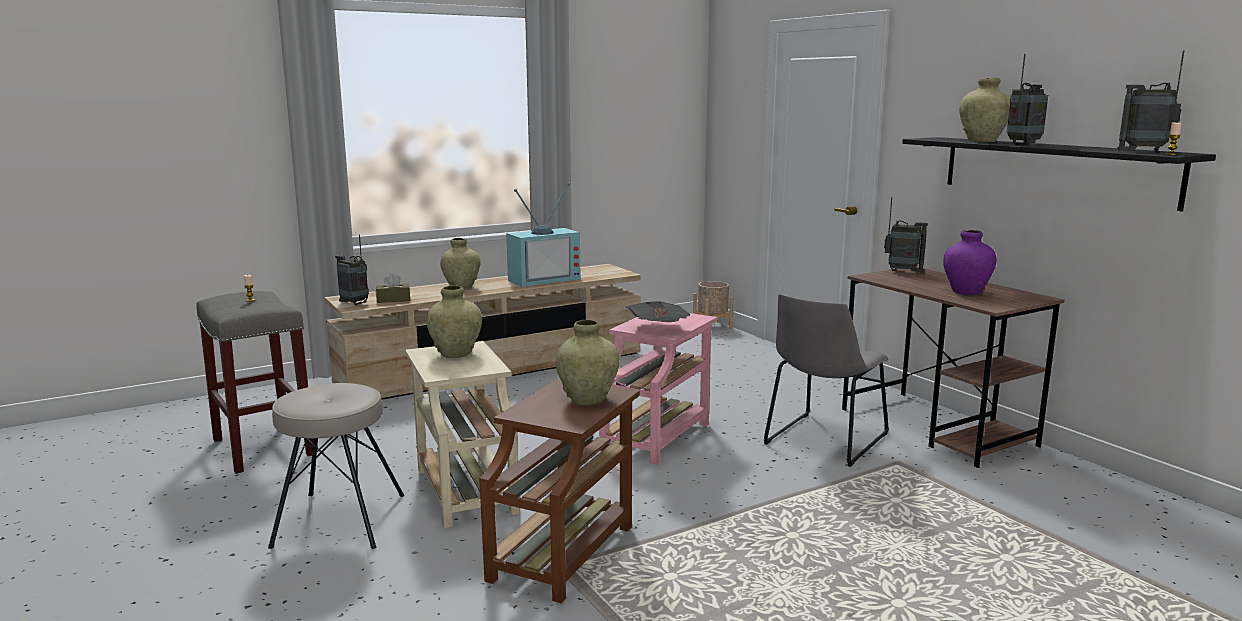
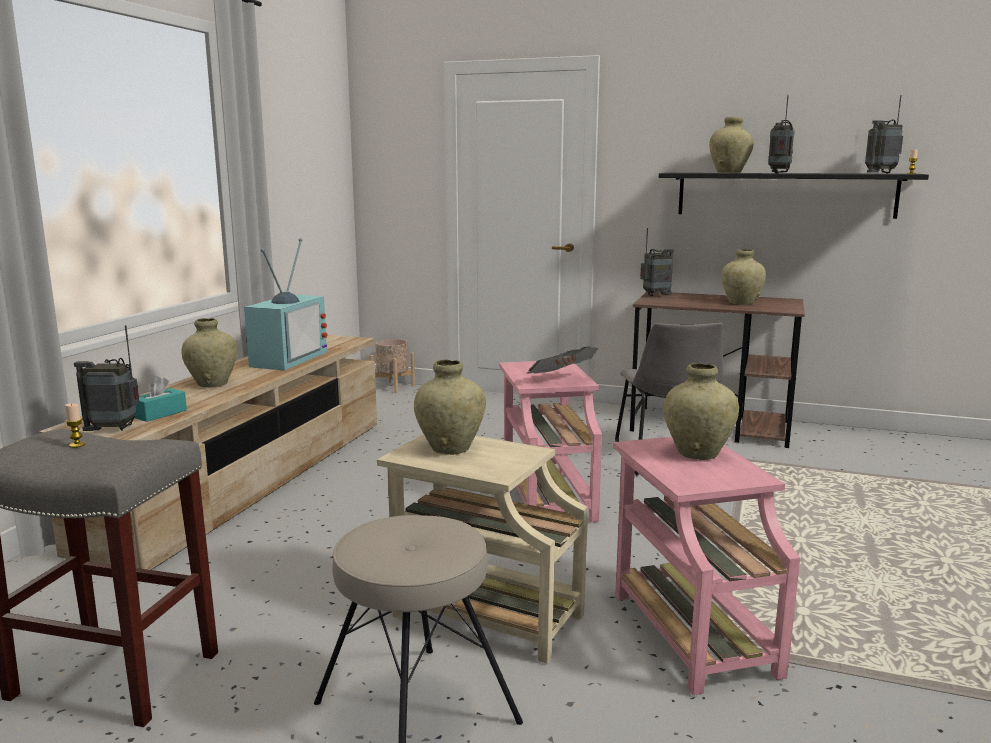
camera: 40 degrees left, 0 degrees up
brown tissue box [376,273,410,303] -> turquoise tissue box [135,376,187,422]
brown side table [479,378,640,603] -> pink side table [613,437,800,695]
purple vase [943,230,997,295] -> beige vase [721,249,766,305]

